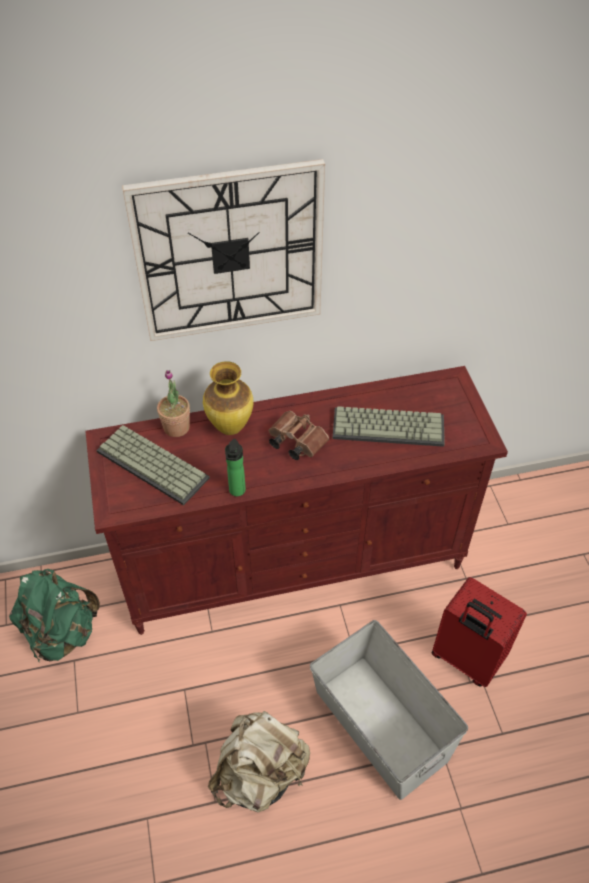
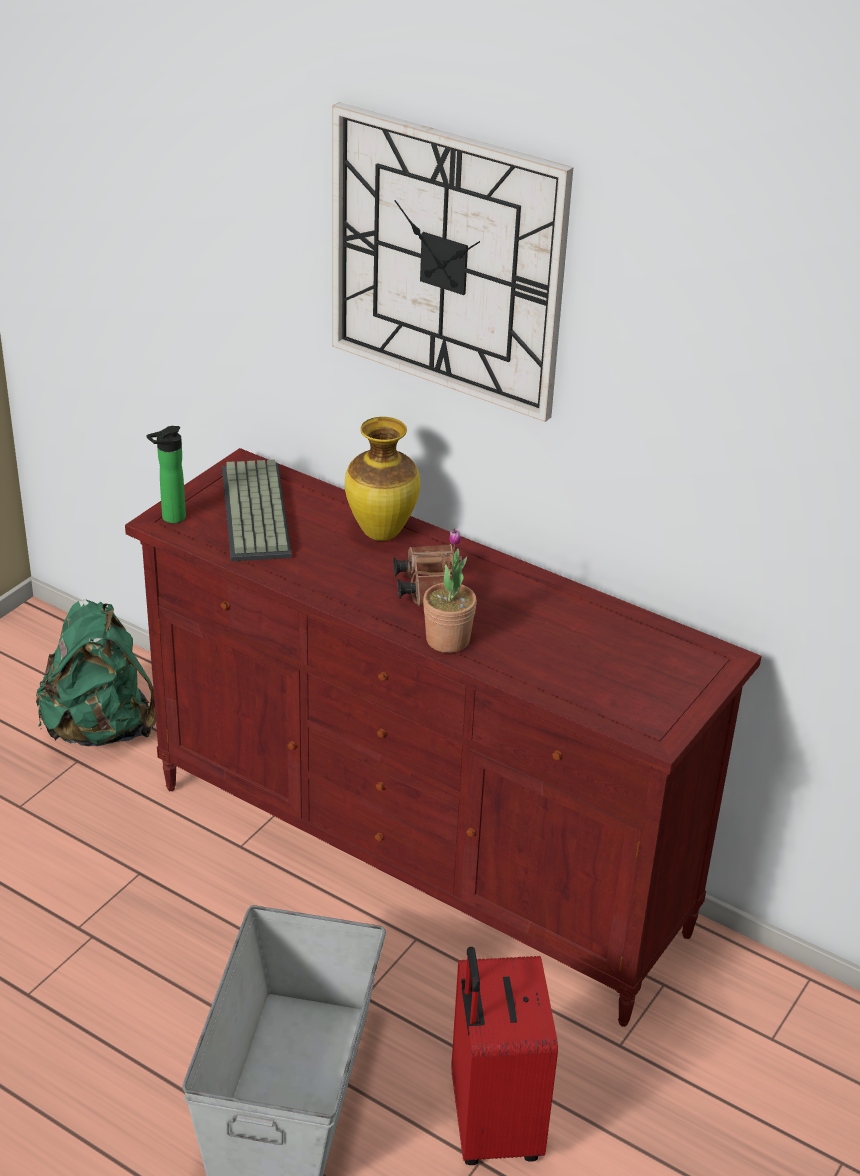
camera: 45 degrees right, 15 degrees down
potted plant [157,370,190,437] -> potted plant moved to [423,528,477,653]
beige backpack [208,711,310,813] -> none
bottle [225,439,246,496] -> bottle moved to [146,426,186,523]
keyboard [333,406,445,447] -> none

